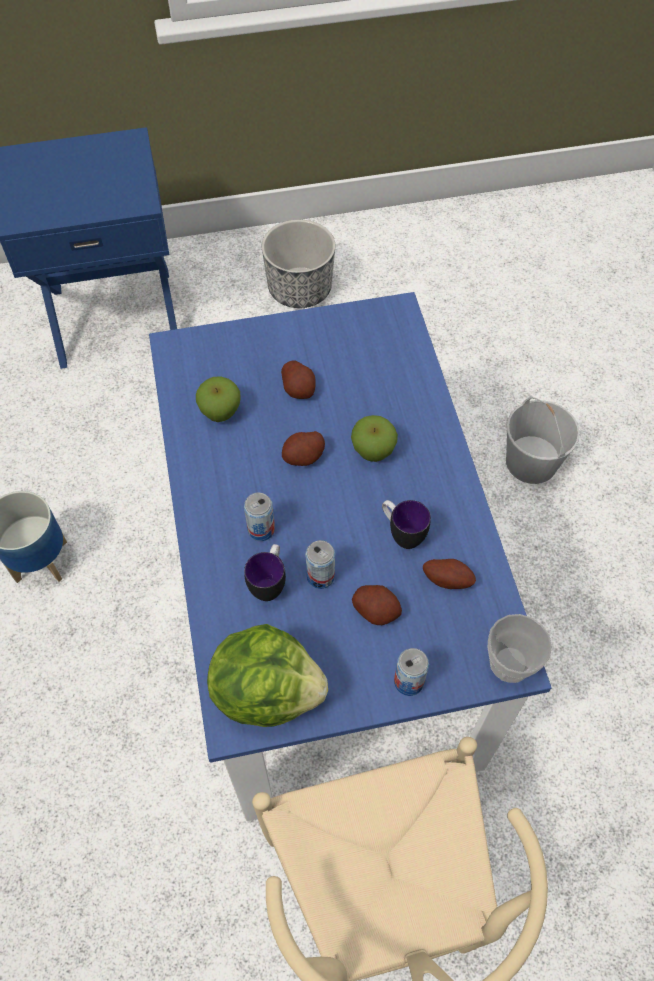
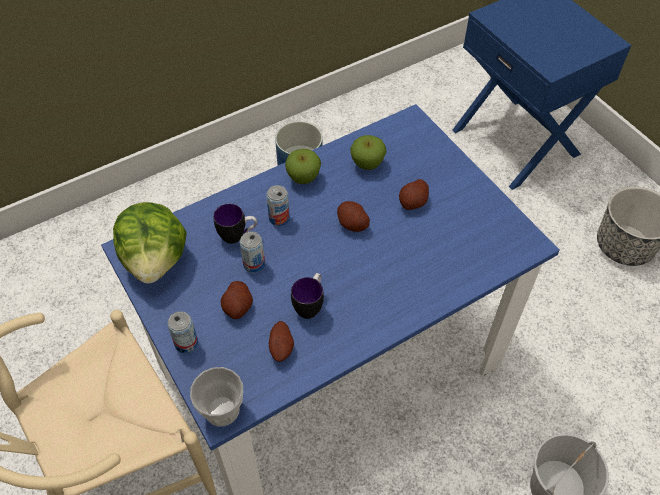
camera: 70 degrees right, 5 degrees down
apple [351,415,398,462] -> apple moved to [285,149,321,184]

